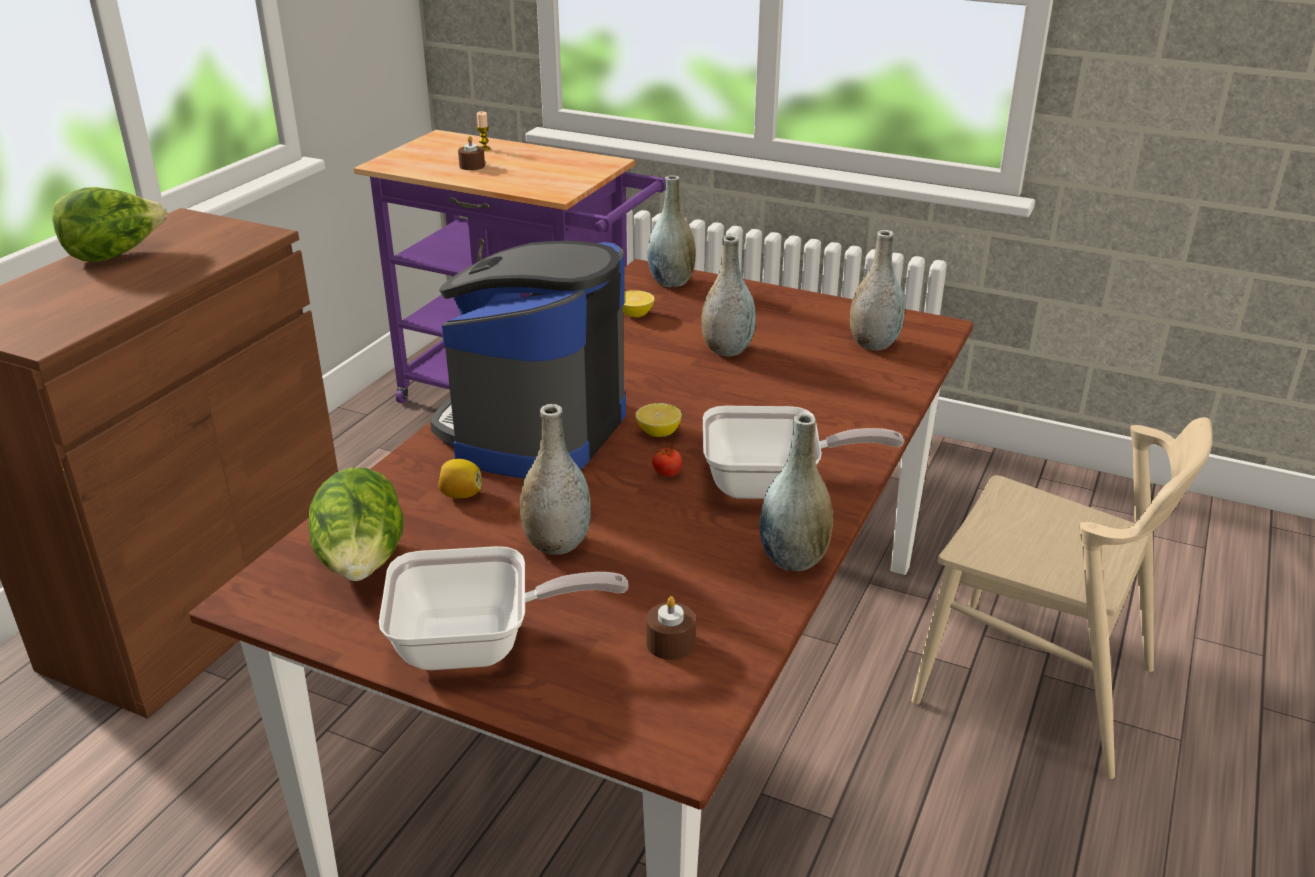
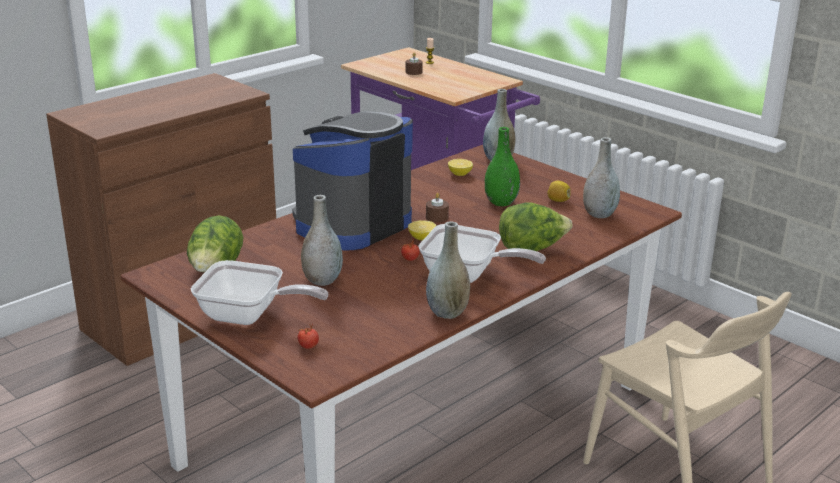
camera: 20 degrees right, 5 degrees down
lettuce [52,187,167,262] -> lettuce moved to [499,203,573,251]
lemon [438,459,482,498] -> lemon moved to [547,181,571,202]
brown candle [646,596,696,660] -> brown candle moved to [426,193,449,223]
grey vase [701,235,756,356] -> green vase [485,127,520,206]
none -> tomato [298,323,319,349]

